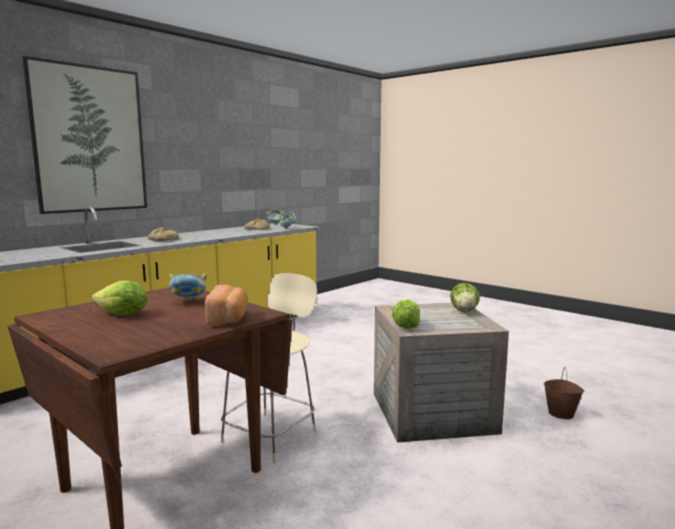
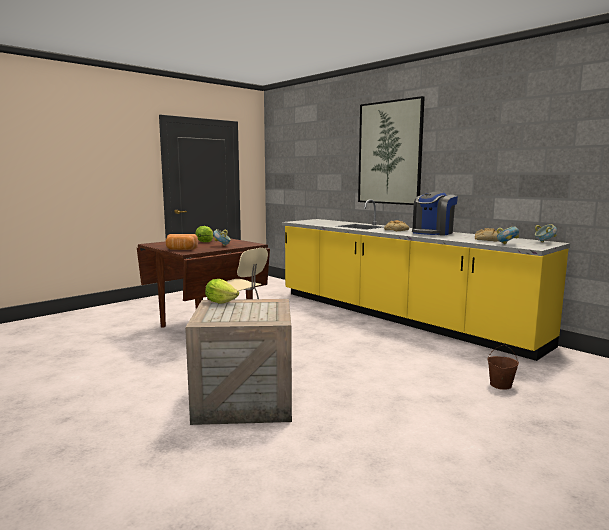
camera: 95 degrees right, 0 degrees up
lettuce [450,283,480,312] -> none
brown bucket [544,367,584,419] -> brown bucket moved to [487,345,519,390]
none -> coffee machine [412,192,458,236]

